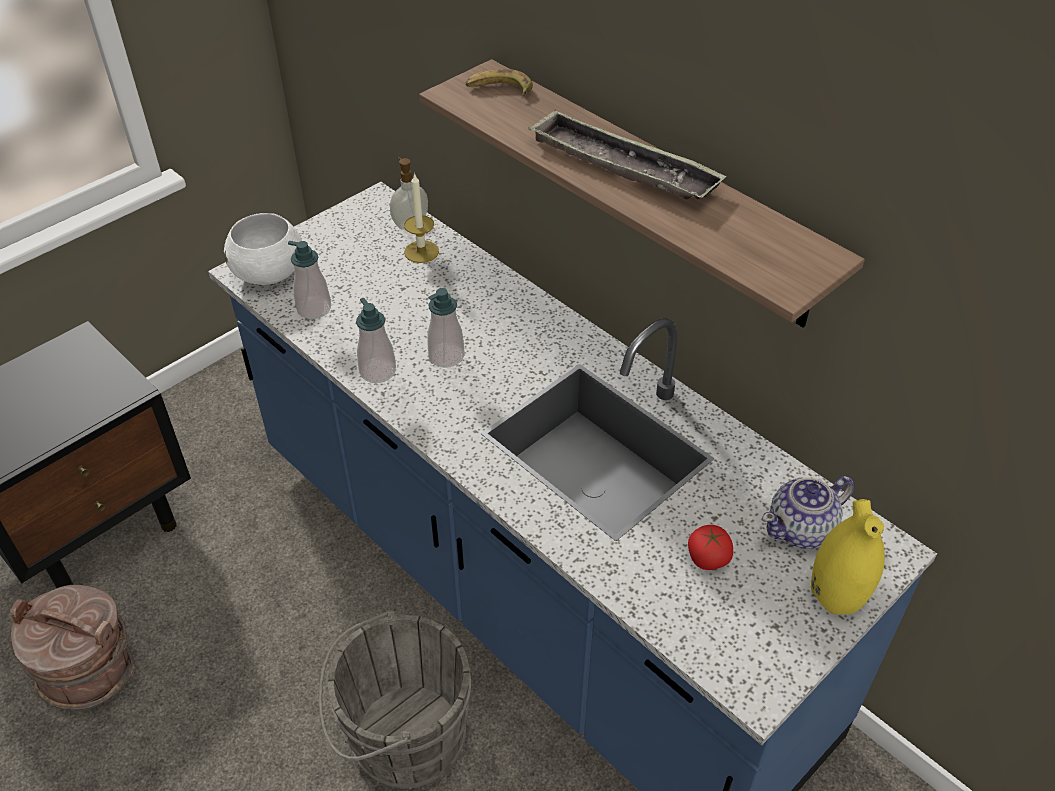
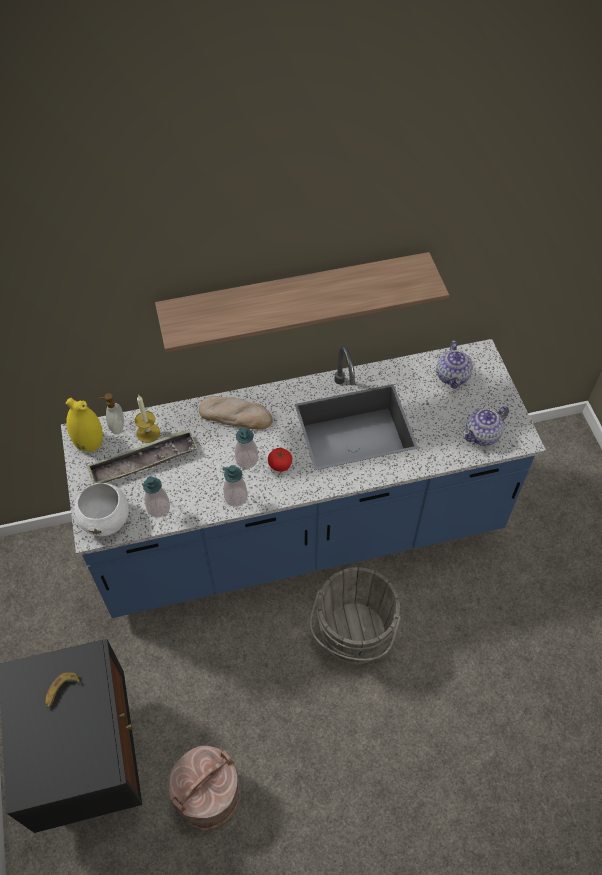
camera: 60 degrees left, 10 degrees up
banana [466,69,533,96] -> banana moved to [45,672,81,708]
tray [528,109,727,199] -> tray moved to [87,430,197,484]
tomato [688,525,733,570] -> tomato moved to [268,448,292,472]
yellow vase [811,499,885,615] -> yellow vase moved to [65,398,103,452]
none -> bread [199,396,273,430]
none -> teapot [463,406,509,446]

